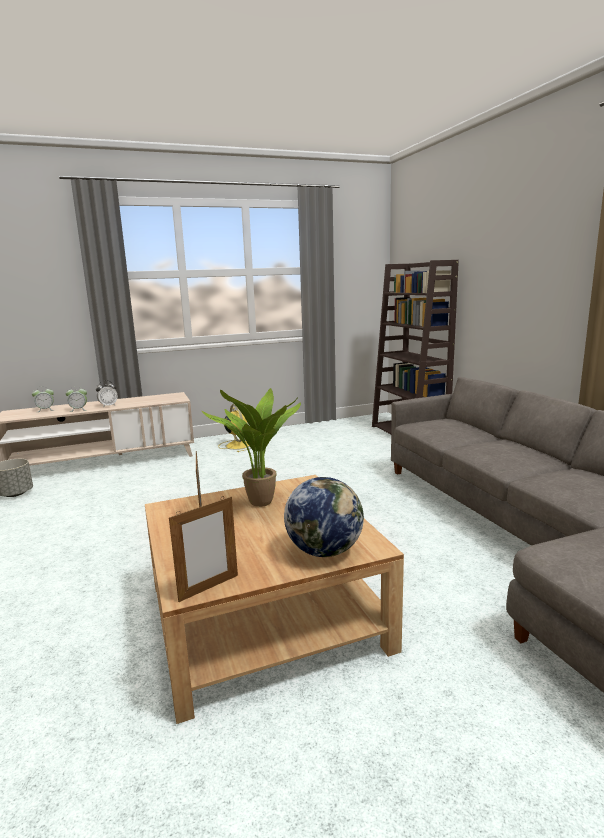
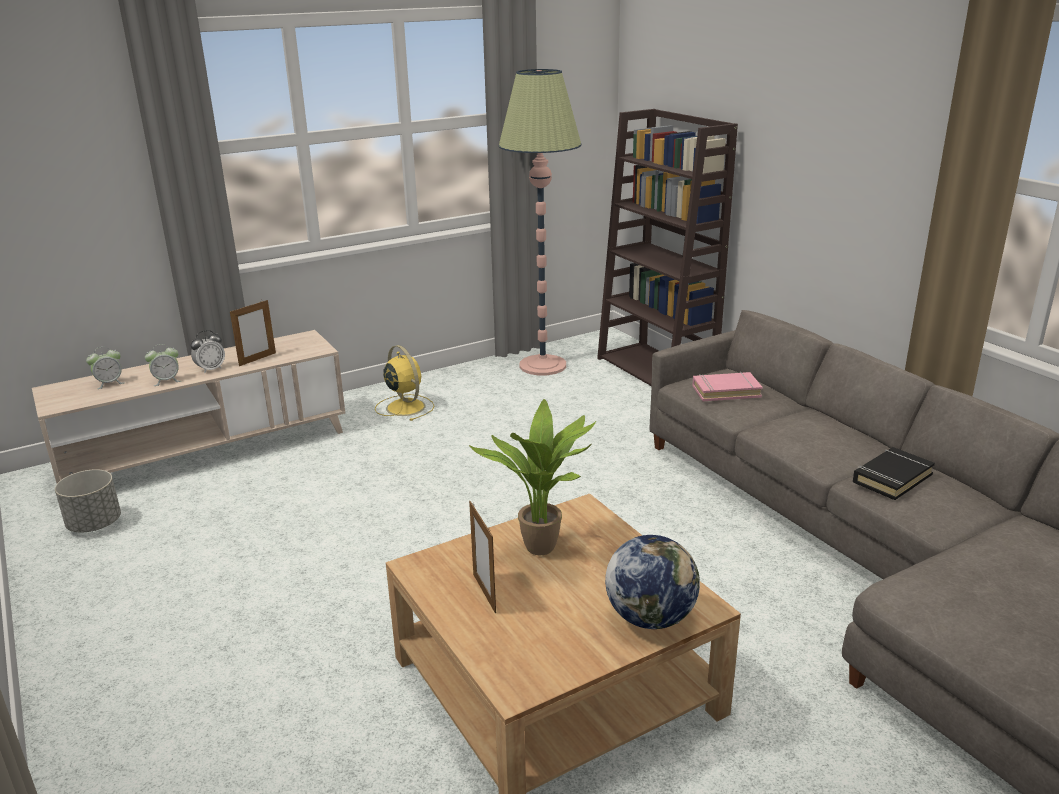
camera: 10 degrees left, 10 degrees up
picture frame [169,496,238,602] -> picture frame moved to [230,300,276,366]
none -> floor lamp [499,69,581,375]
none -> pink book [692,372,763,401]
none -> black book [853,447,935,500]

